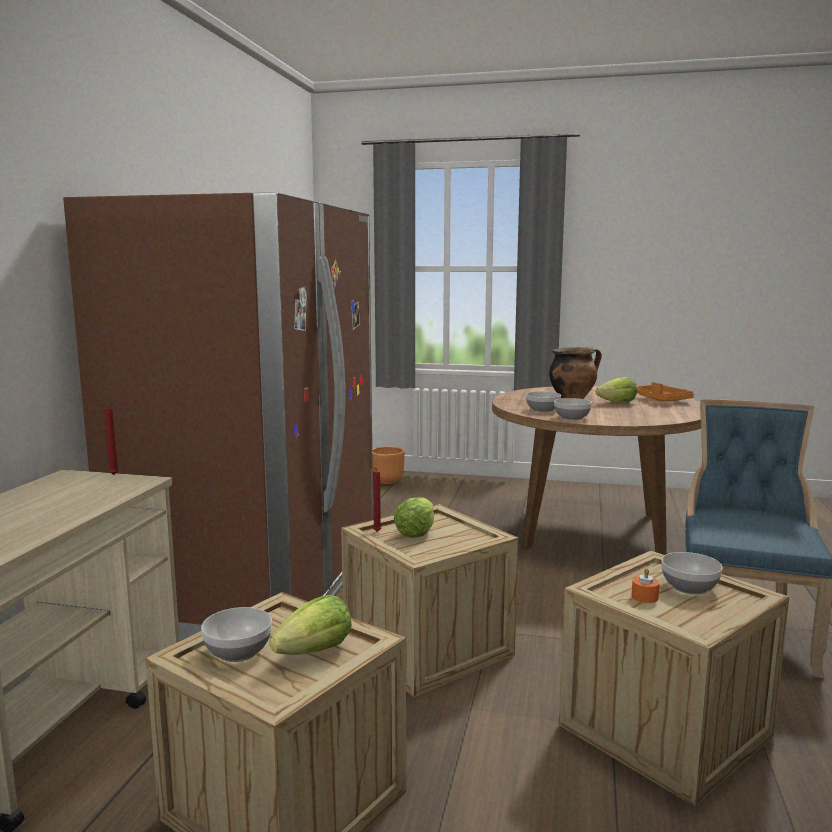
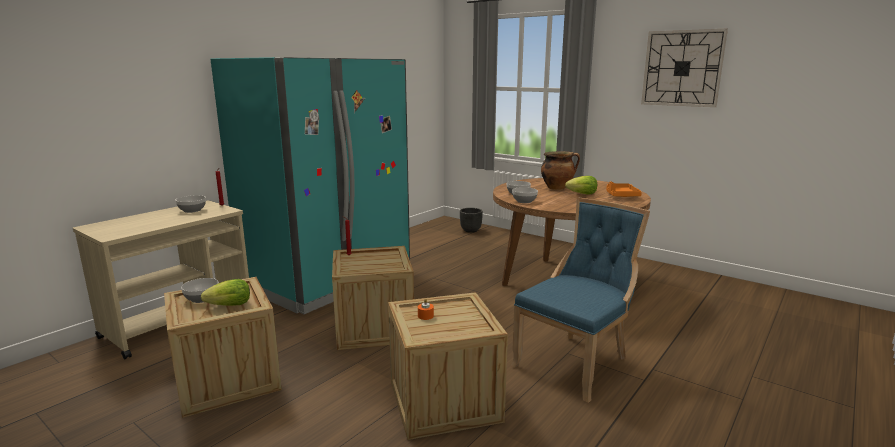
camera: 25 degrees right, 5 degrees up
brown fridge [63,192,373,641] -> turquoise fridge [210,57,410,314]
orange planter [372,446,405,484] -> black planter [460,208,483,233]
lettuce [394,497,434,538] -> none
bowl [662,552,723,595] -> bowl moved to [176,195,206,213]
none -> wall clock [641,29,728,107]

